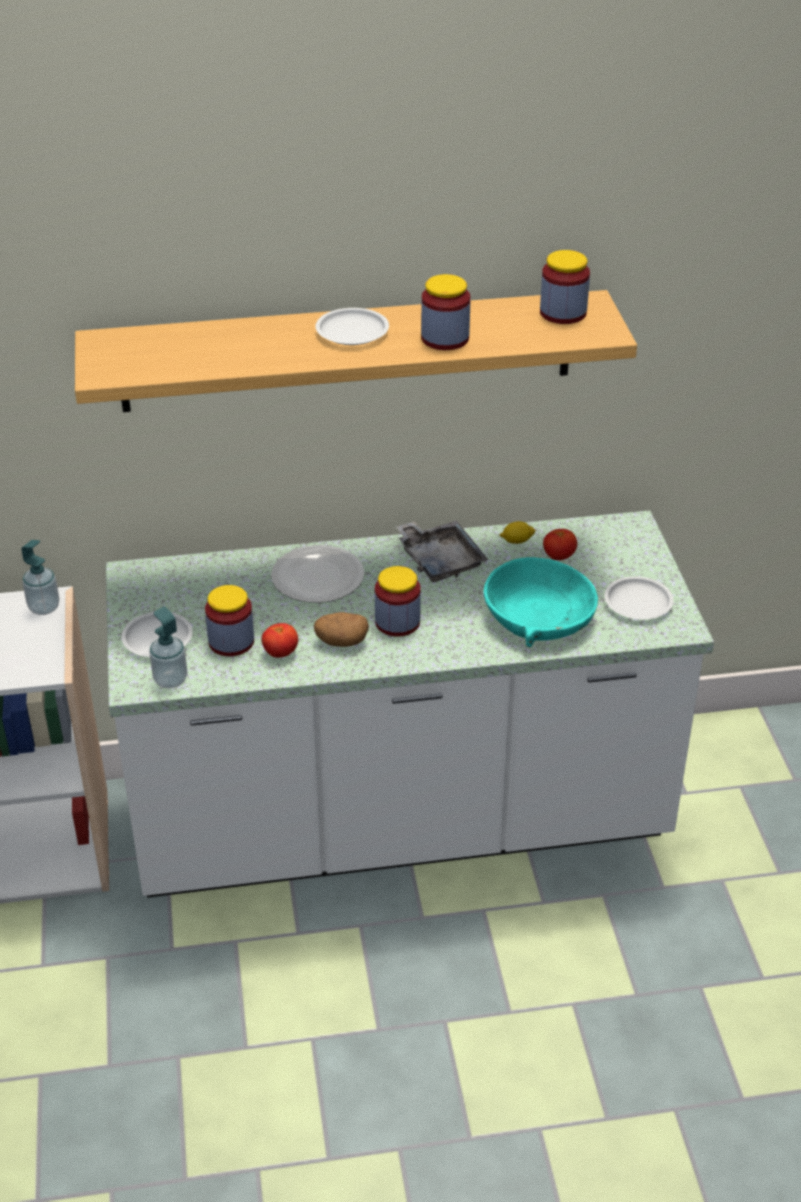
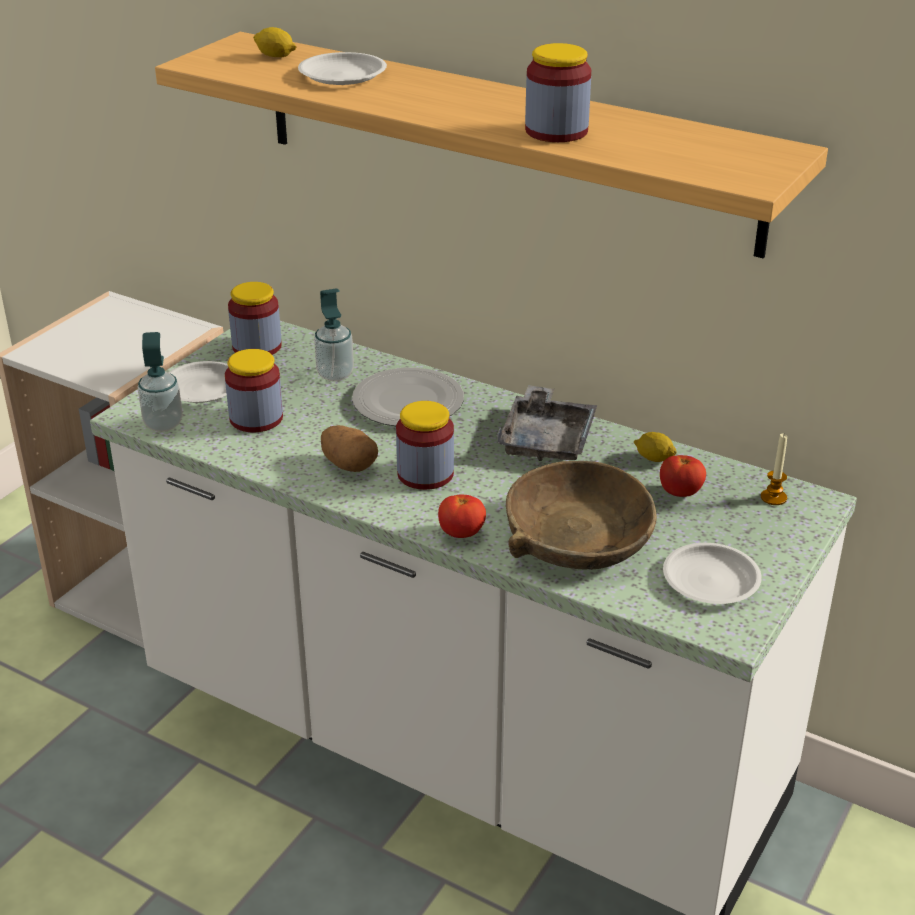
camera: 40 degrees right, 5 degrees down
soap dispenser [21,540,59,615] -> soap dispenser moved to [314,288,354,381]
tomato [262,623,298,658] -> tomato moved to [438,495,486,538]
white plate [315,308,389,345] -> white plate moved to [298,52,387,85]
turquoise bowl [484,557,598,647] -> brown bowl [506,461,657,570]
jar [540,250,590,324] -> jar moved to [228,282,282,355]
none -> lemon [253,27,297,57]
none -> candle [761,434,787,505]

